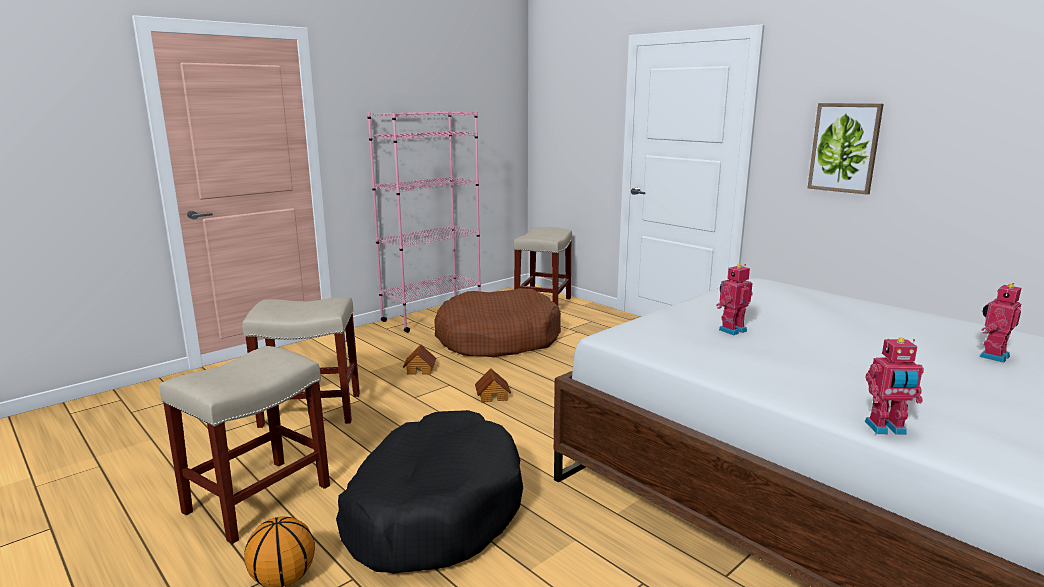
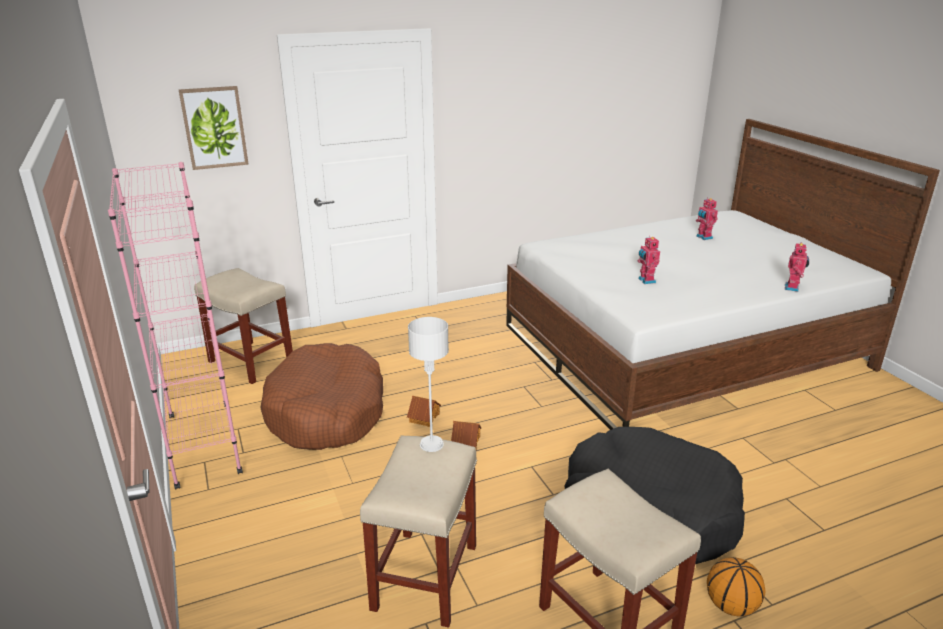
camera: 70 degrees left, 10 degrees up
toy house [403,345,436,375] -> toy house moved to [407,396,441,427]
picture [808,103,884,195] -> picture moved to [179,86,249,170]
none -> grey table lamp [408,317,449,452]

